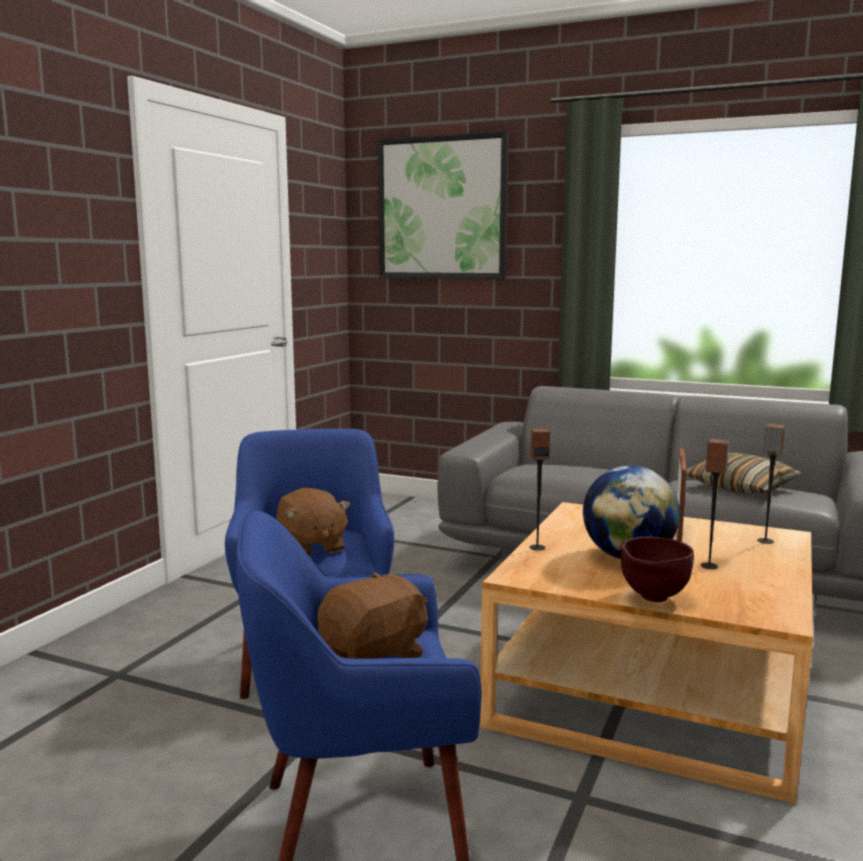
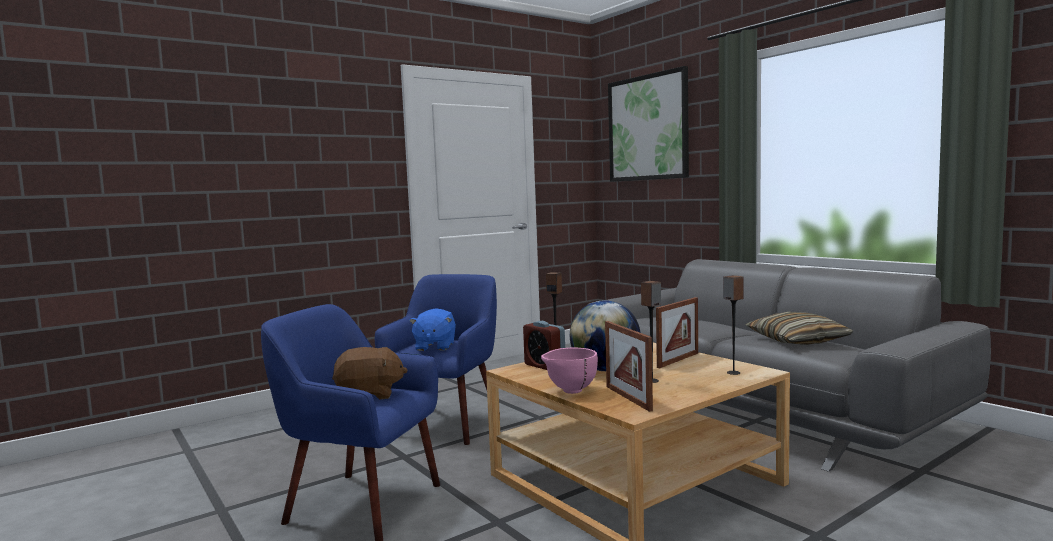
camera: 30 degrees right, 5 degrees down
brown plush toy [276,488,351,556] -> blue plush toy [409,308,456,351]
brown bowl [621,537,694,602] -> pink bowl [541,348,598,394]
none -> alarm clock [523,321,565,370]
none -> picture frame [605,321,653,412]

